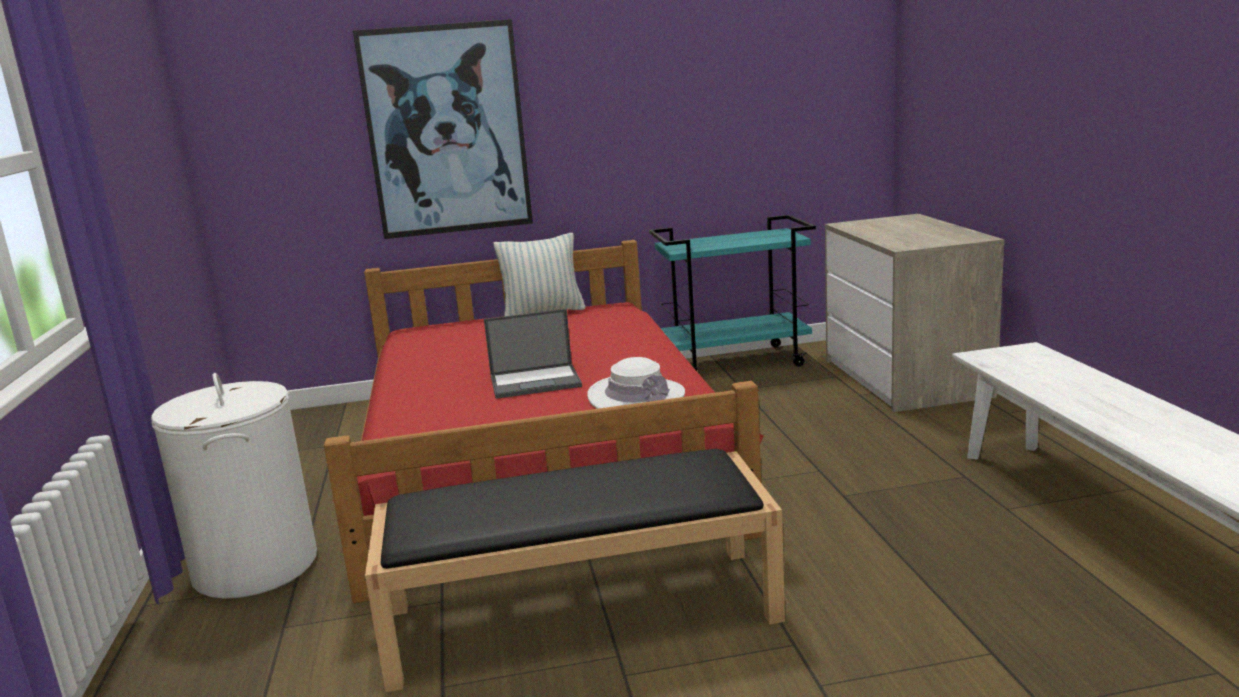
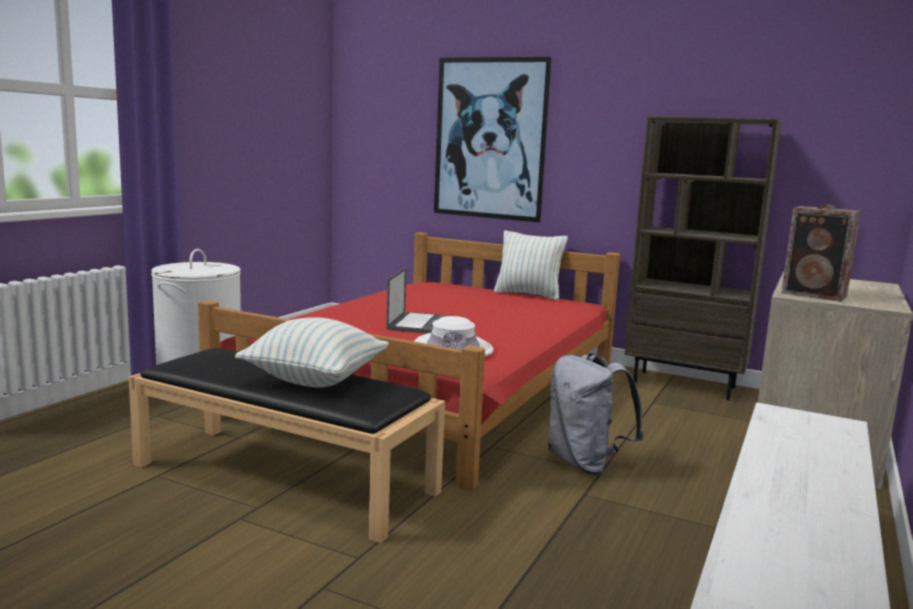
camera: 35 degrees right, 5 degrees down
laptop [484,309,582,399] -> laptop turned 105 degrees counterclockwise [386,268,449,333]
turquoise cart [649,215,816,371] -> brown bookcase [624,116,782,400]
none -> pillow [235,317,389,387]
none -> grey backpack [548,353,643,475]
none -> speaker [781,204,861,302]

